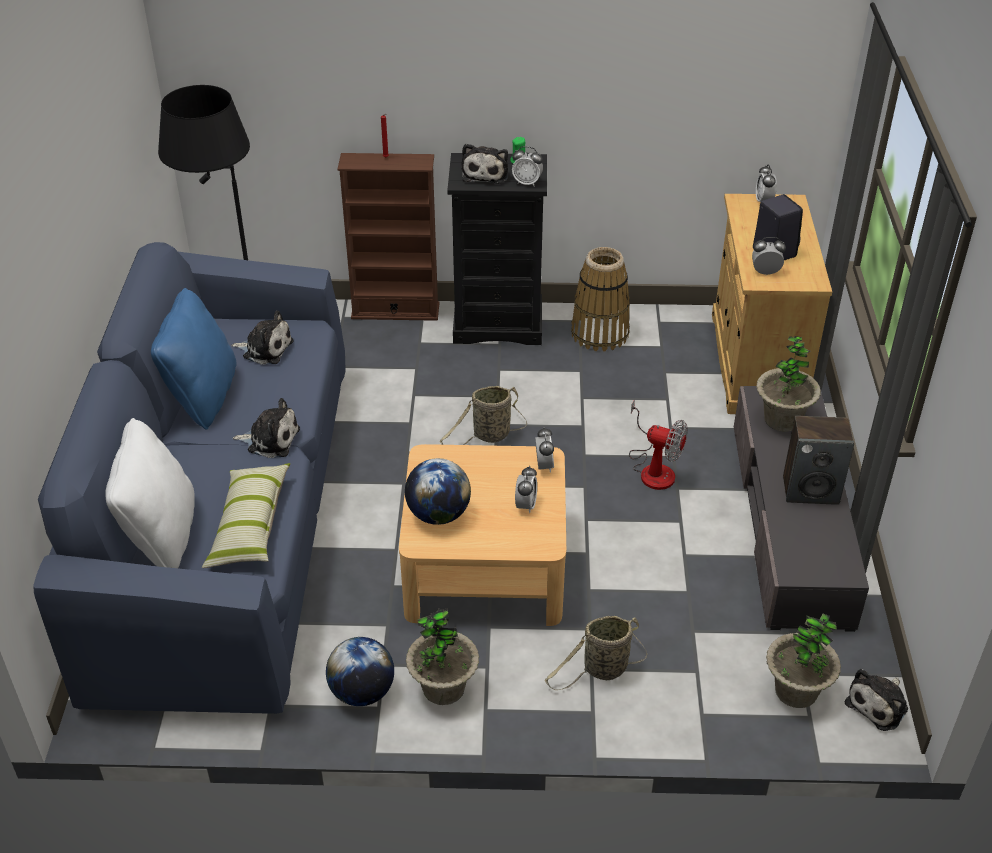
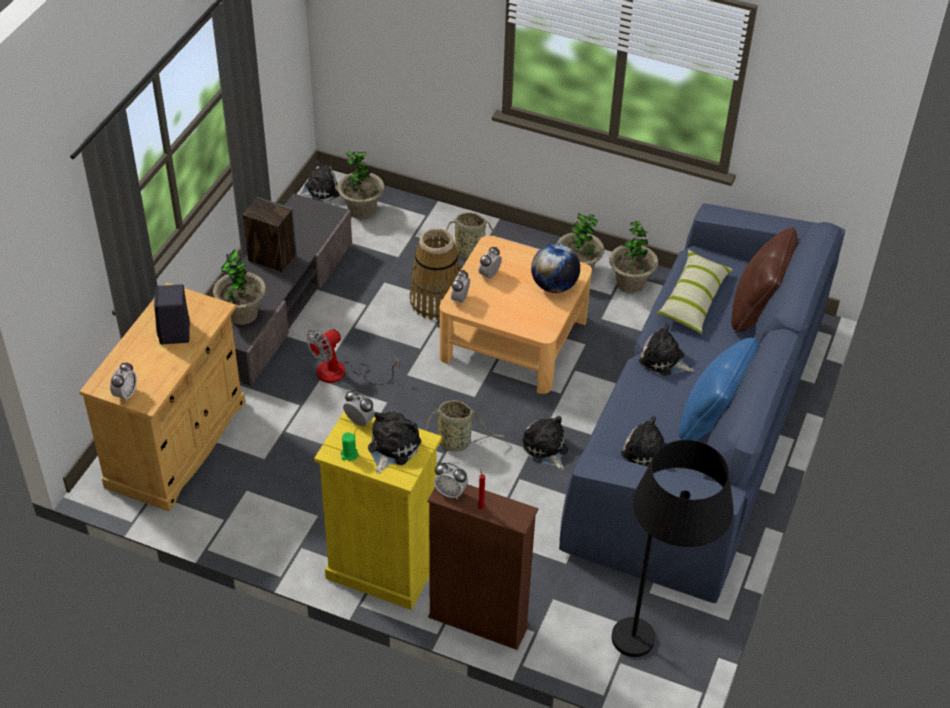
camera: 160 degrees left, 5 degrees up
white pillow [106,418,195,568] -> brown pillow [731,227,797,333]
globe [326,637,394,706] -> potted plant [609,221,658,294]
black dresser [447,153,547,345] -> yellow dresser [314,411,442,610]
basket [571,247,630,352] -> basket moved to [410,229,461,320]
fan [629,399,688,490] -> fan turned 90 degrees counterclockwise [306,329,400,385]
alarm clock [752,237,786,275] -> alarm clock moved to [434,463,468,499]
none -> plush toy [522,416,568,470]

